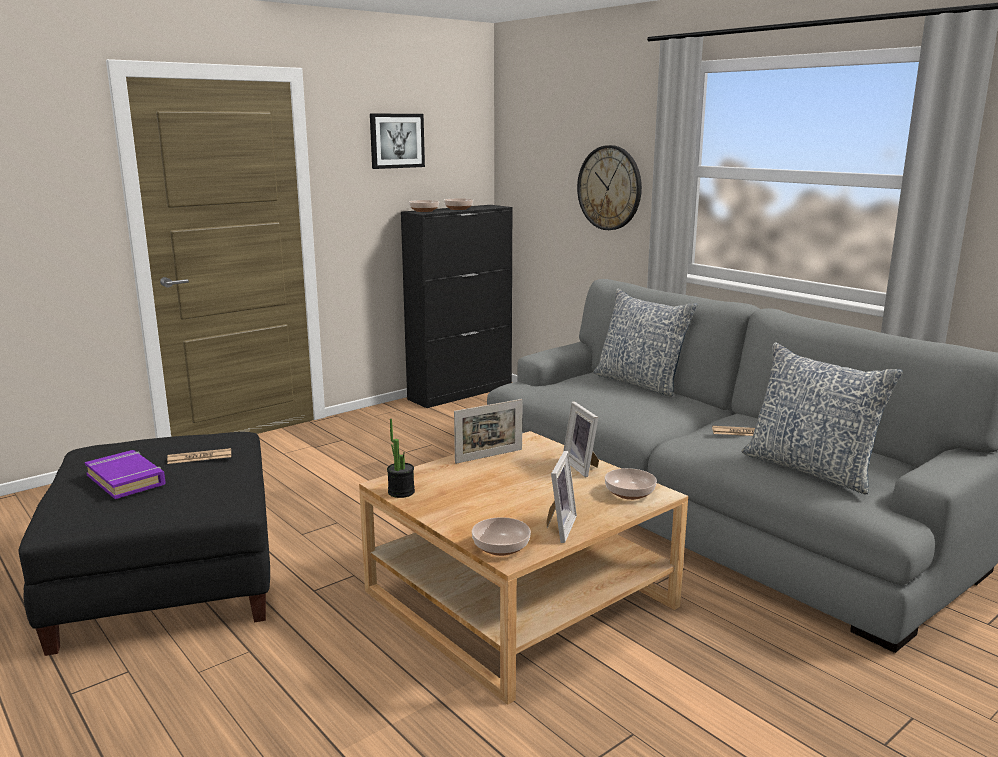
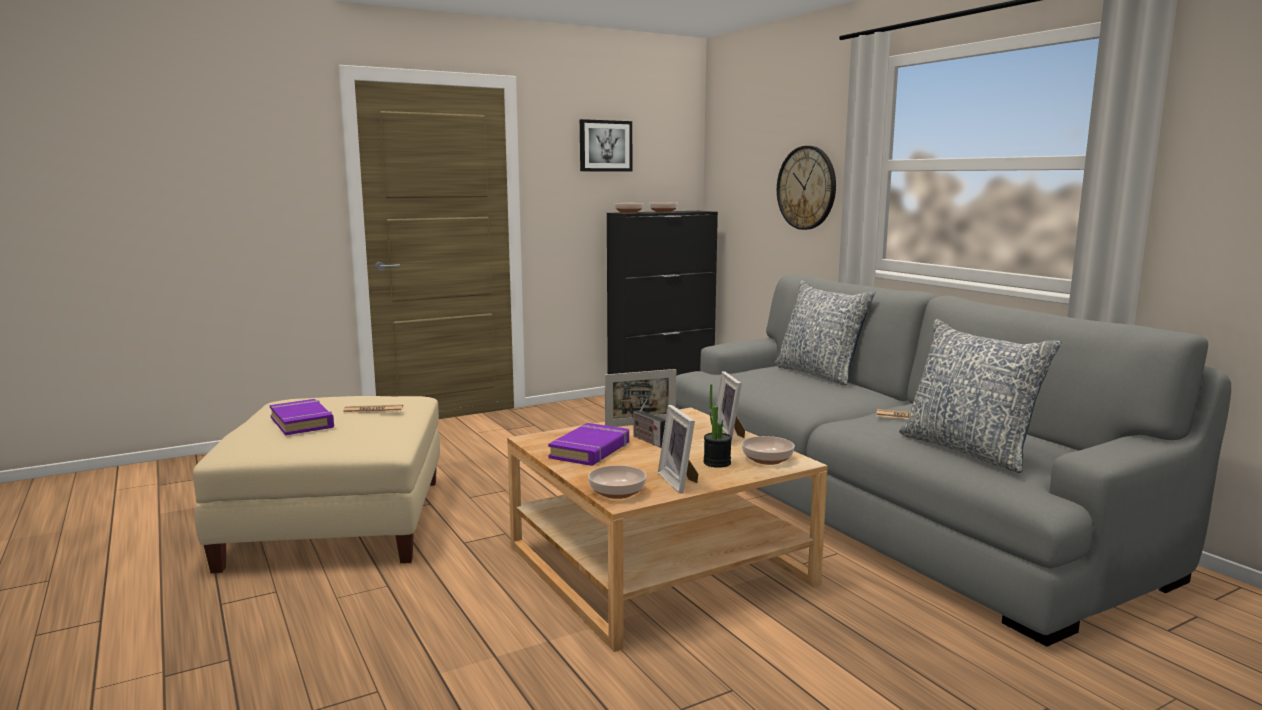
camera: 10 degrees right, 5 degrees down
black ottoman [19,432,270,656] -> beige ottoman [193,396,440,573]
potted plant [387,419,415,498] -> potted plant moved to [703,384,732,468]
picture frame [547,451,577,543] -> picture frame turned 135 degrees clockwise [658,405,698,493]
none -> purple book [548,423,629,466]
none -> radio [632,400,666,448]

